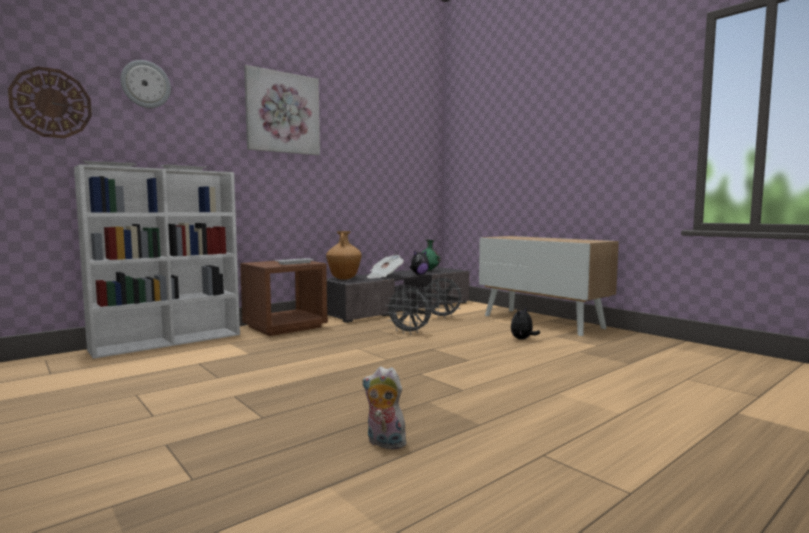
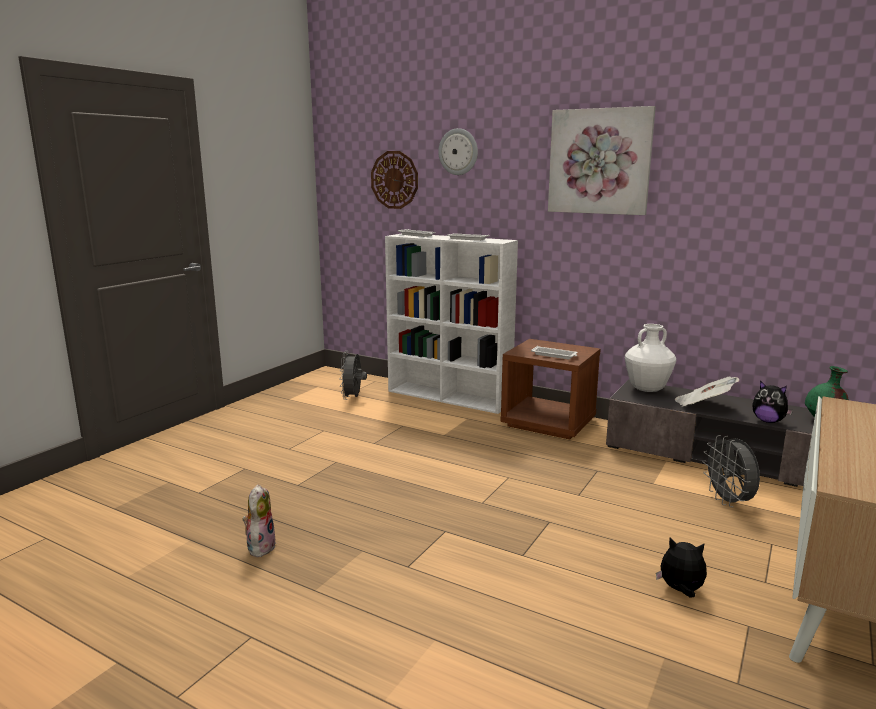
camera: 70 degrees right, 10 degrees up
brown vase [326,231,362,280] -> white vase [625,324,677,392]
grey fan [385,286,431,335] -> grey fan moved to [340,351,367,400]

